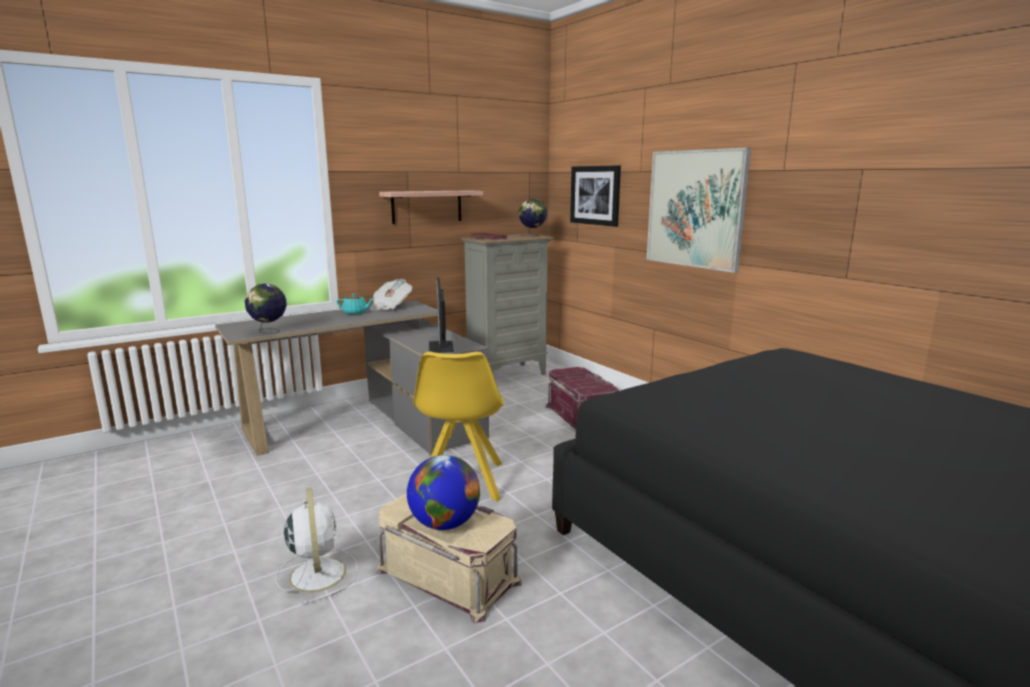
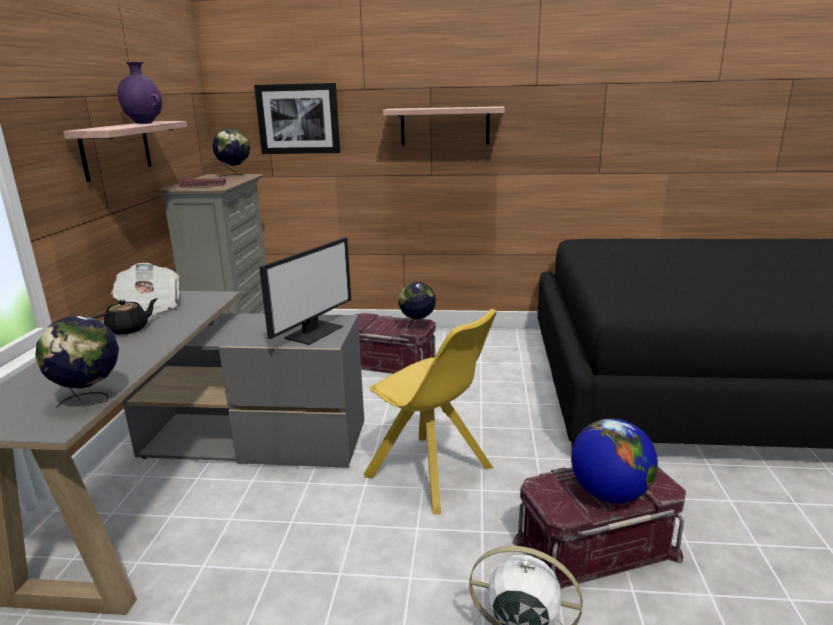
camera: 50 degrees left, 5 degrees up
turquoise teapot [336,294,375,315] -> black teapot [93,298,158,335]
beige storage box [377,493,522,623] -> red storage box [512,467,686,589]
monitor [429,277,454,353] -> monitor turned 90 degrees counterclockwise [259,237,351,345]
picture [646,147,751,273] -> shelf [383,106,505,145]
none -> purple vase [117,62,162,124]
none -> globe [398,282,436,331]

